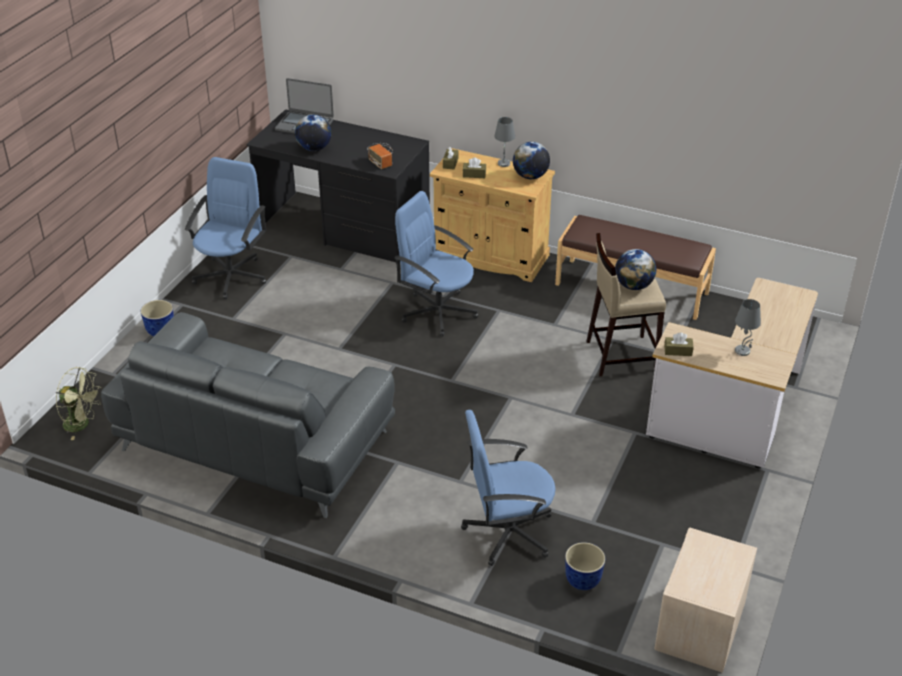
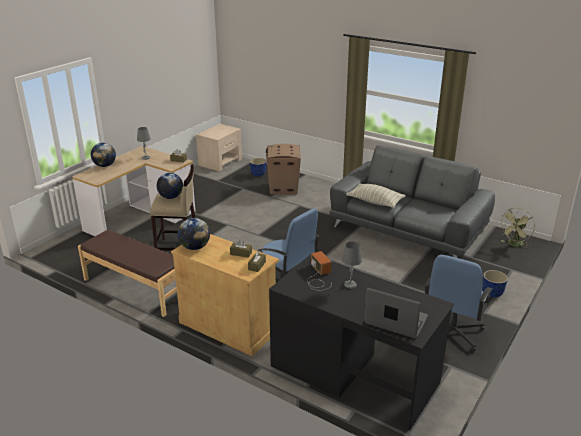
camera: 170 degrees left, 10 degrees down
green fan [56,367,101,440] -> green fan turned 75 degrees counterclockwise [500,208,535,249]
globe [295,115,332,151] -> globe moved to [91,143,116,167]
blue office chair [461,410,556,566] -> cardboard box [266,144,301,195]
grey table lamp [494,117,515,167] -> grey table lamp moved to [342,241,362,289]
none -> pillow [346,183,406,208]

